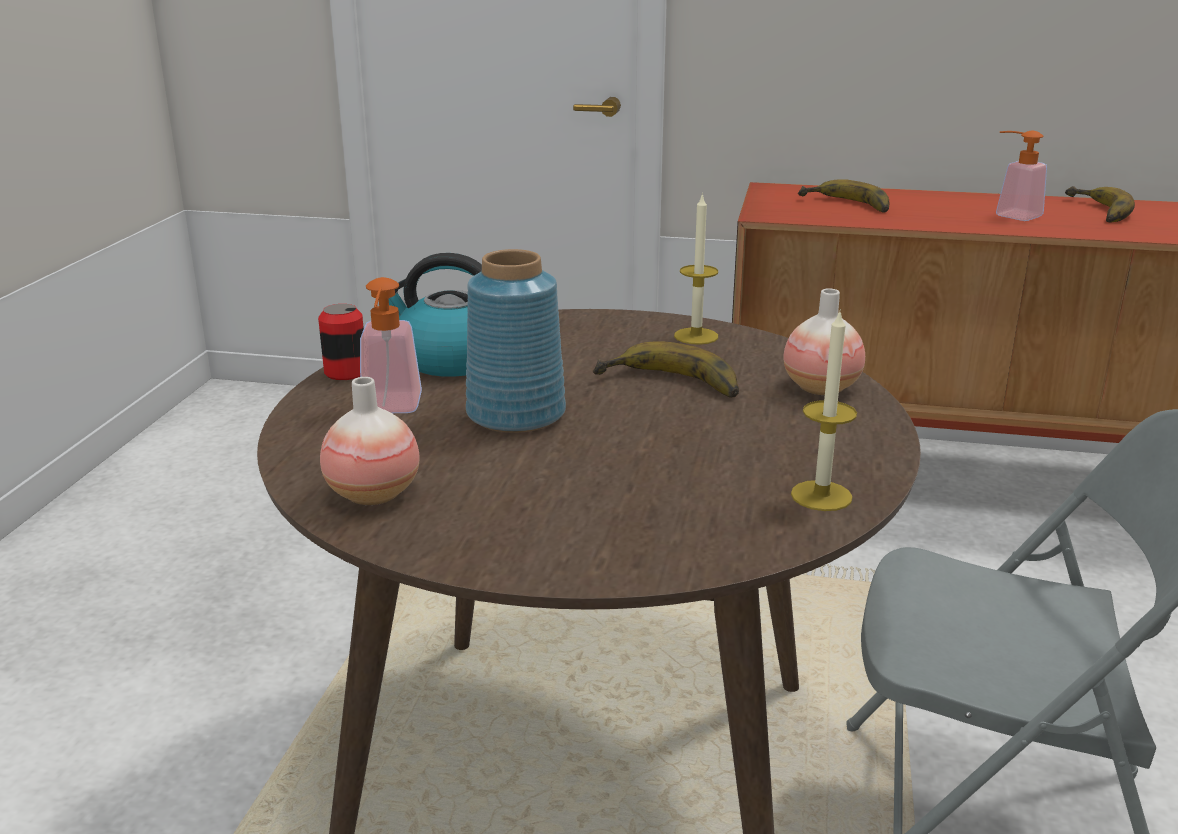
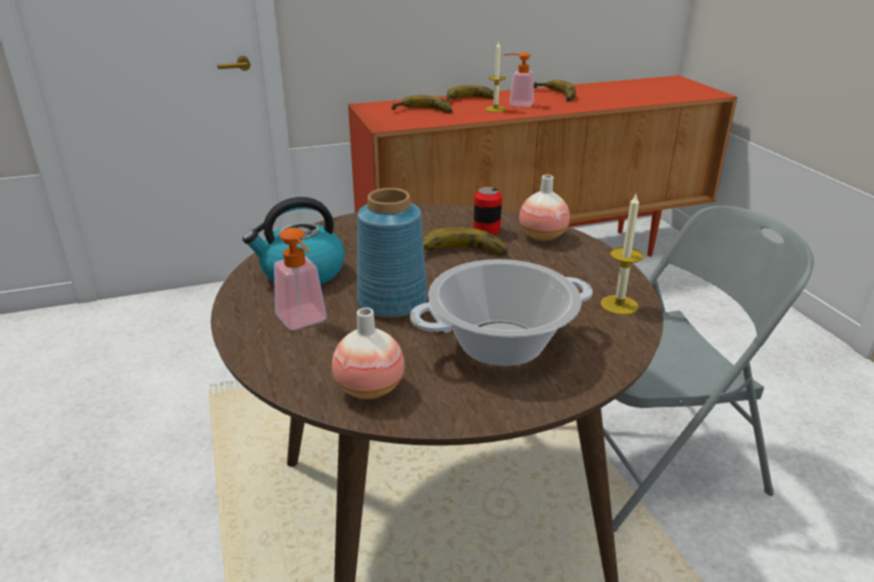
camera: 30 degrees left, 5 degrees up
can [318,304,364,380] -> can moved to [474,187,502,235]
candle [674,193,718,345] -> candle moved to [486,41,506,112]
none -> cooking pot [410,259,593,366]
none -> banana [446,85,494,102]

